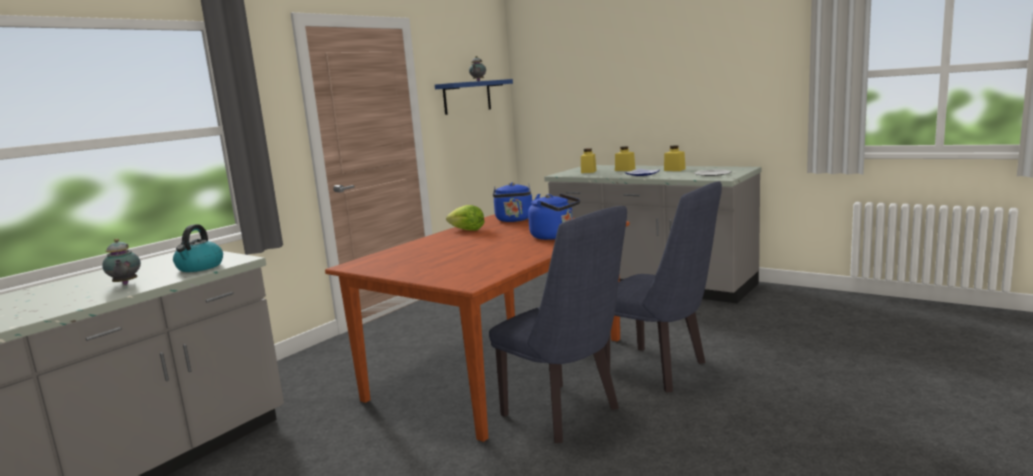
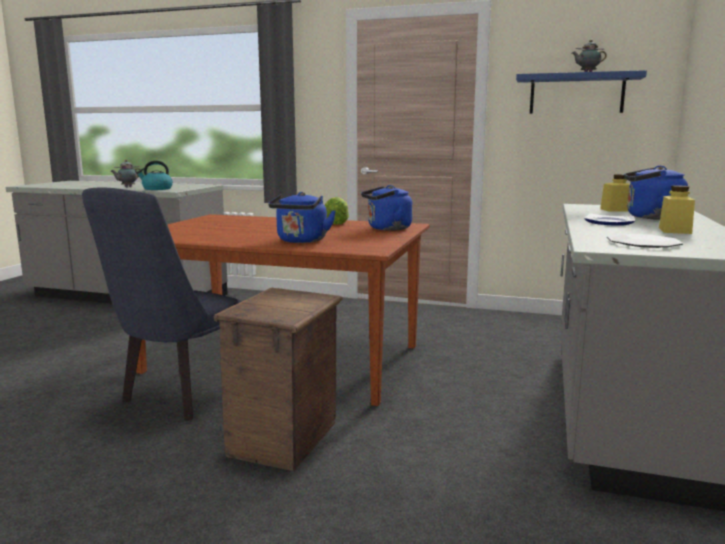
camera: 70 degrees right, 0 degrees up
blue chair [604,181,722,393] -> crate [214,288,343,471]
yellow jar [615,146,635,171] -> blue kettle [624,166,688,220]

